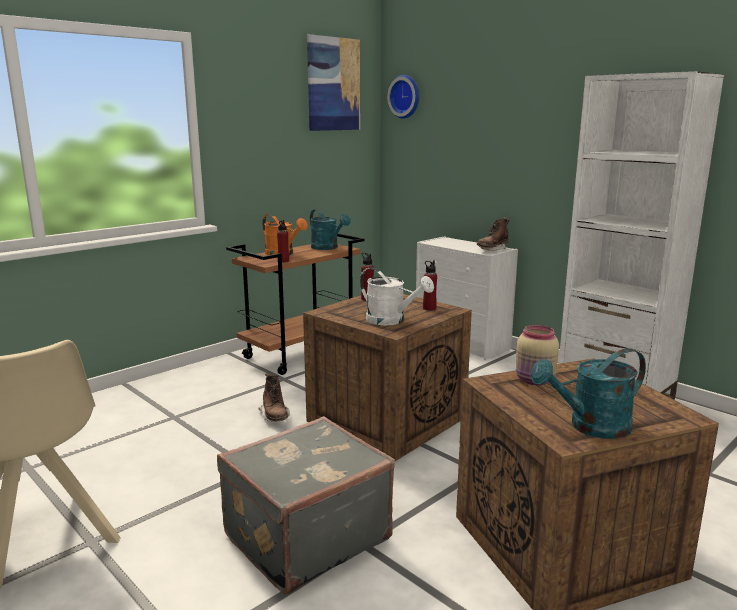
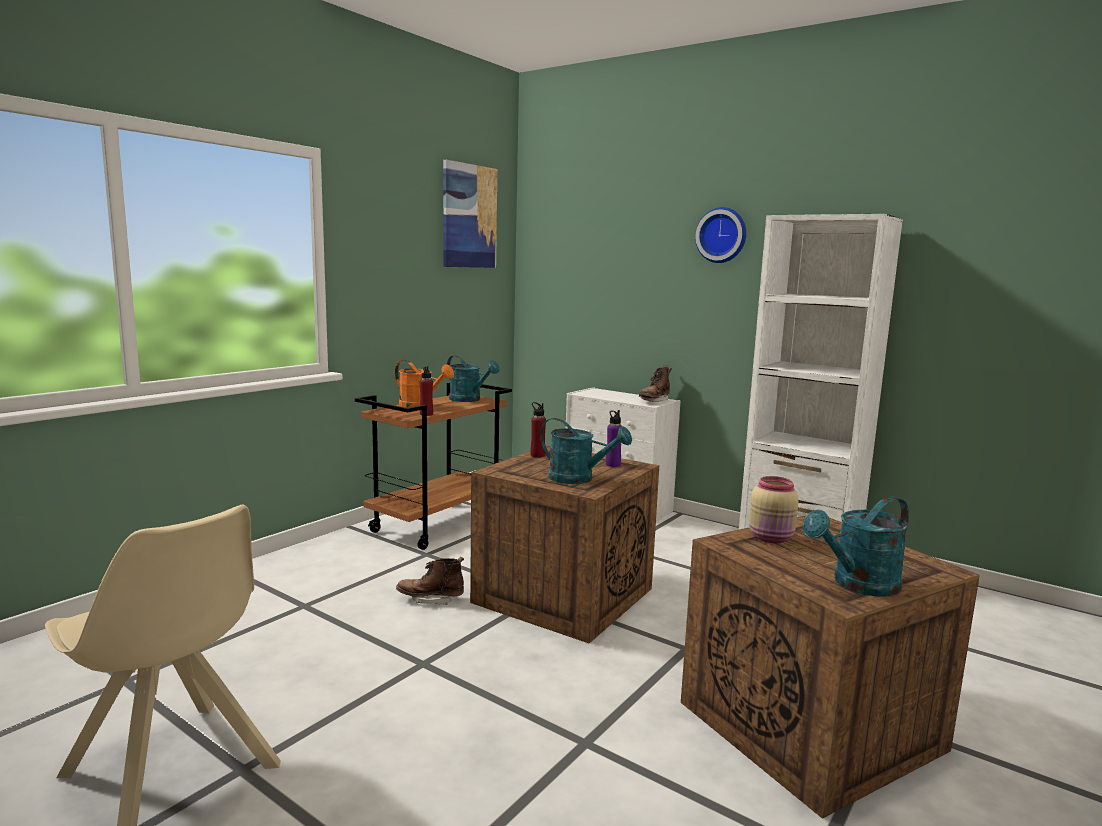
camera: 10 degrees left, 5 degrees down
grey suitcase [217,416,395,595] -> none
brown boot [259,373,290,422] -> brown boot turned 120 degrees clockwise [396,557,464,605]
white watering can [360,267,434,325] -> turquoise watering can [540,418,632,484]
wall clock [387,75,419,119] -> wall clock moved to [695,207,746,263]
red bottle [423,260,437,311] -> purple bottle [606,410,622,467]

